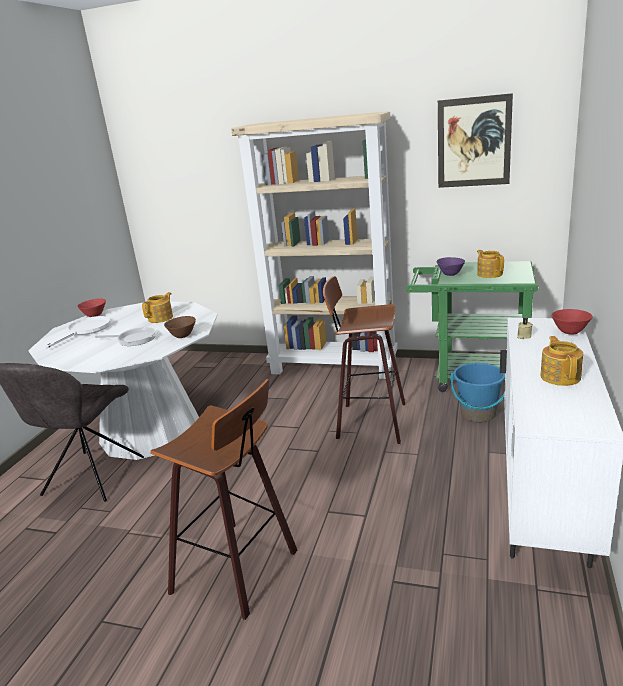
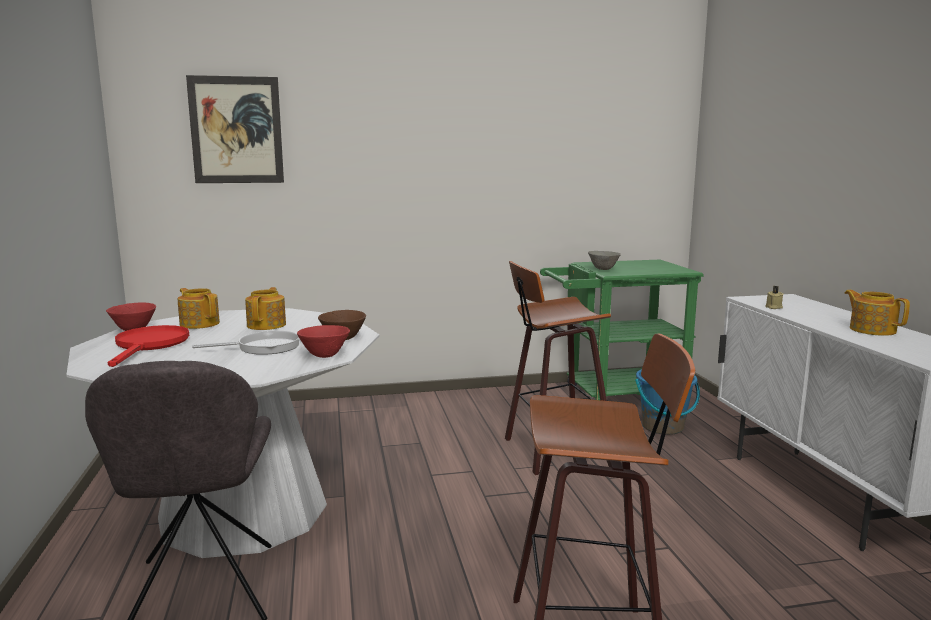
camera: 30 degrees left, 10 degrees down
white frying pan [45,316,111,348] -> red frying pan [108,325,189,367]
beige bookcase [231,111,398,379] -> none
purple bowl [437,257,465,276] -> grey bowl [588,251,621,270]
picture [438,93,513,188] -> picture moved to [186,75,284,183]
teapot [477,250,504,278] -> teapot moved to [178,288,220,329]
red bowl [551,309,593,335] -> red bowl moved to [297,325,350,358]

